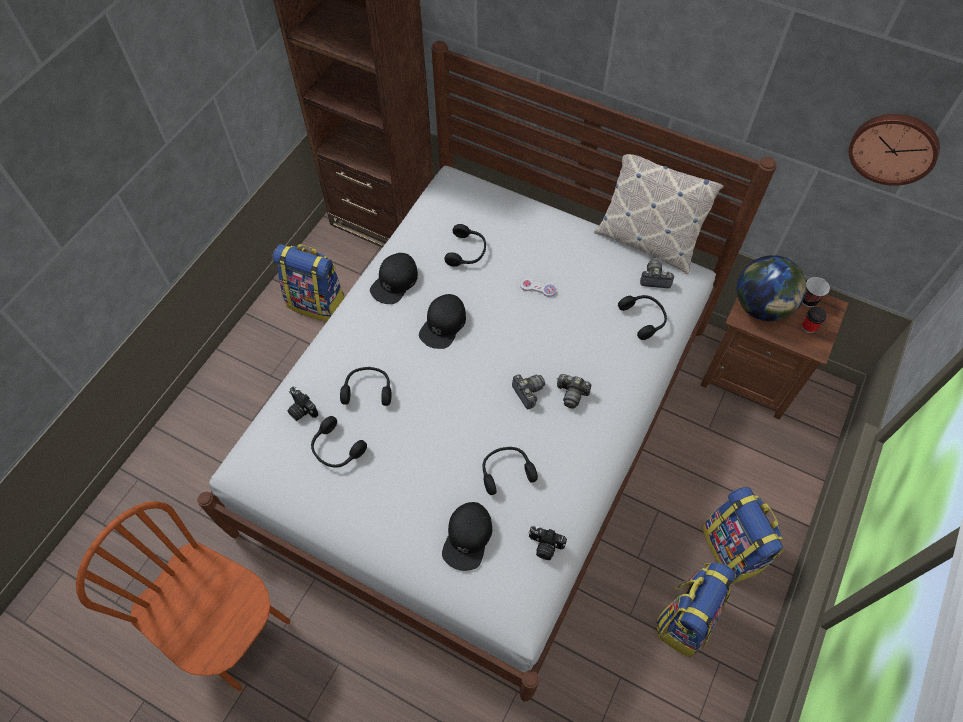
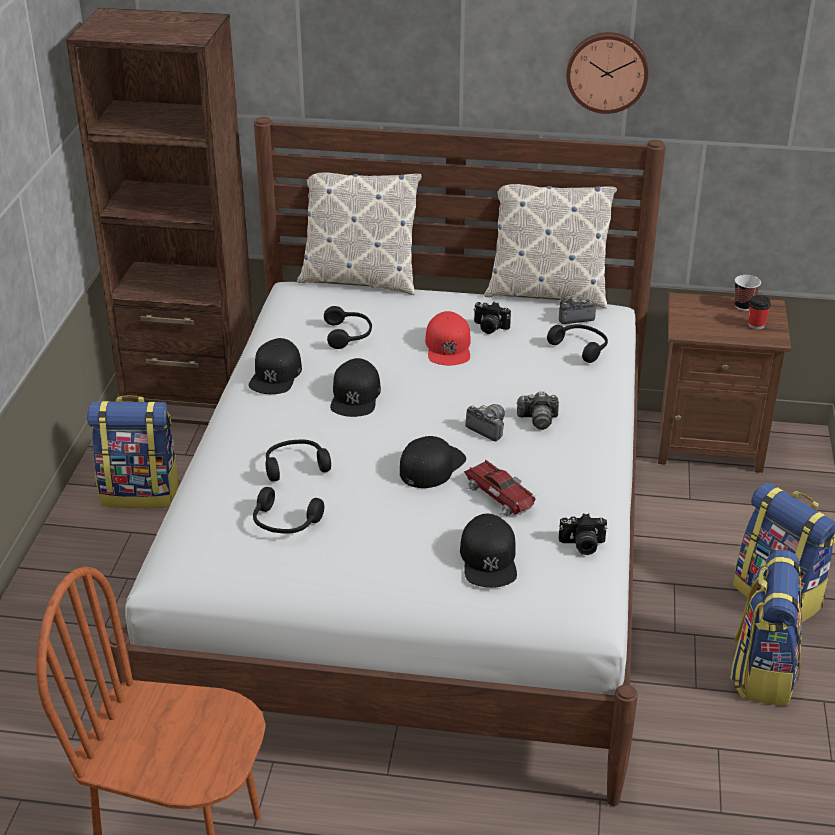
camera: 20 degrees left, 25 degrees down
camera [287,387,318,421] -> camera moved to [473,302,511,334]
black headphones [482,447,538,495] -> toy car [464,460,537,516]
white game controller [520,278,557,297] -> red cap [425,311,471,365]
globe [737,255,806,321] -> none
wall clock [849,114,940,186] -> wall clock moved to [566,32,648,114]
none -> pillow [297,172,422,295]
none -> black cap [400,436,466,488]

